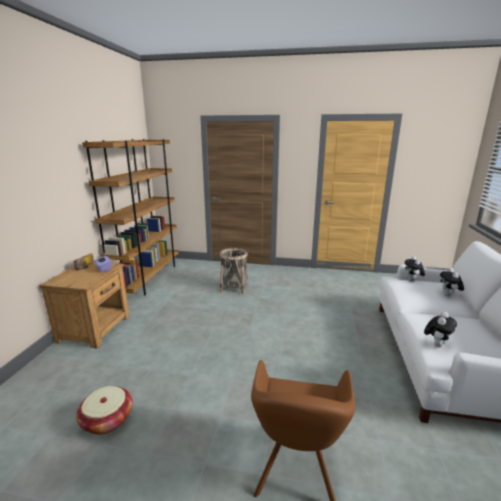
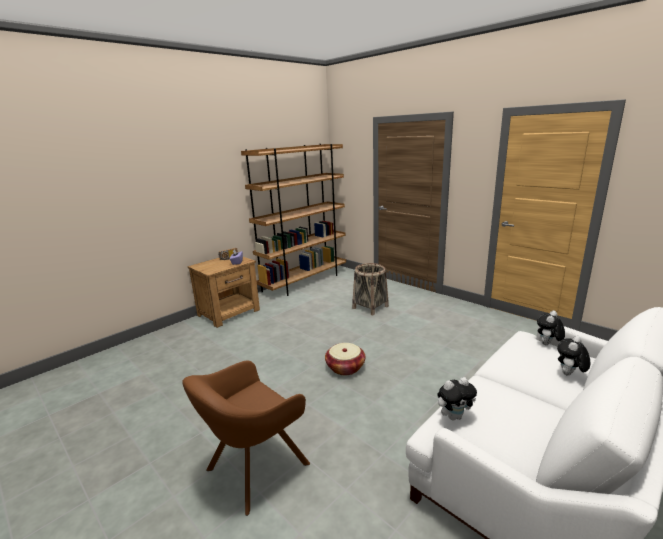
camera: 35 degrees right, 0 degrees up
basket [76,386,133,435] -> basket moved to [325,343,365,375]

